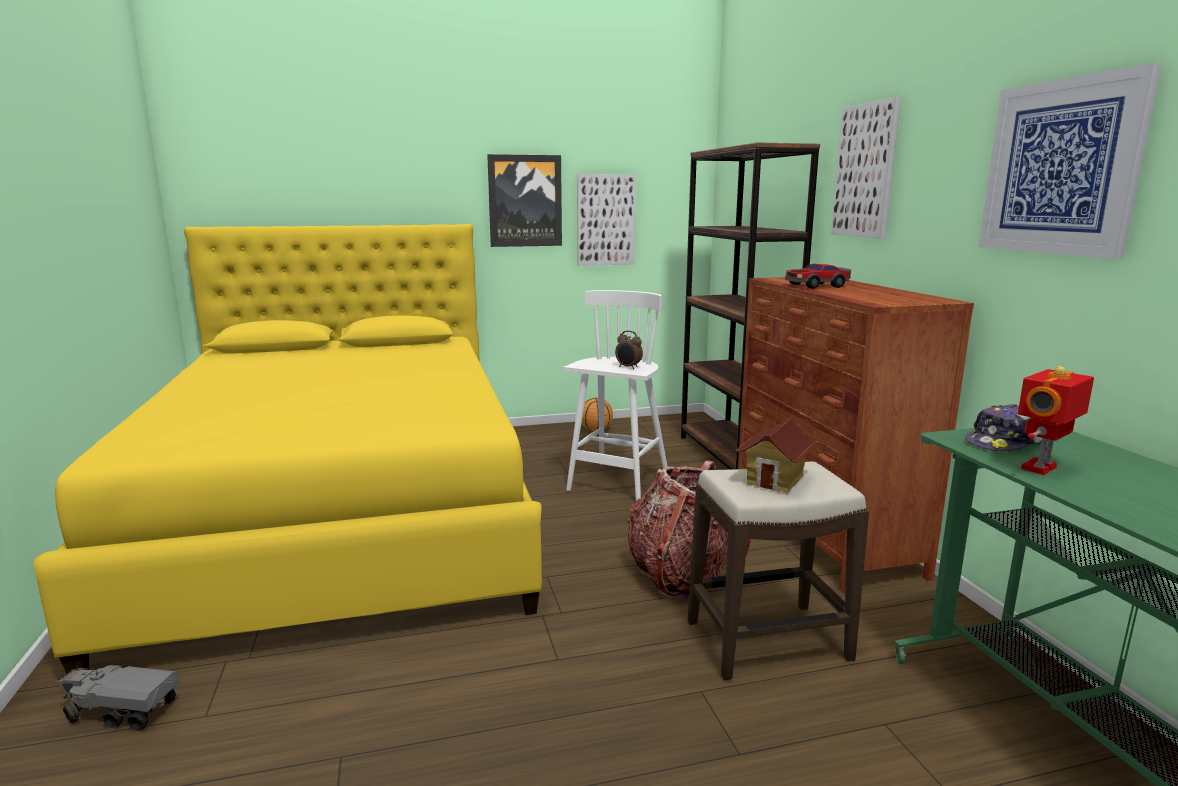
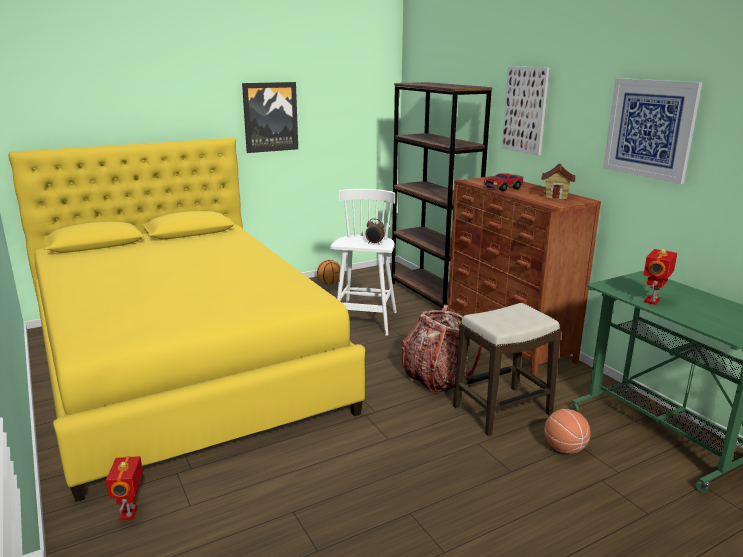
camera: 15 degrees left, 5 degrees up
toy truck [57,665,179,731] -> toy robot [106,456,143,521]
picture [577,174,636,266] -> none
toy house [736,417,818,493] -> toy house moved to [541,164,575,199]
cap [965,404,1042,451] -> none
none -> basketball [544,409,591,454]

